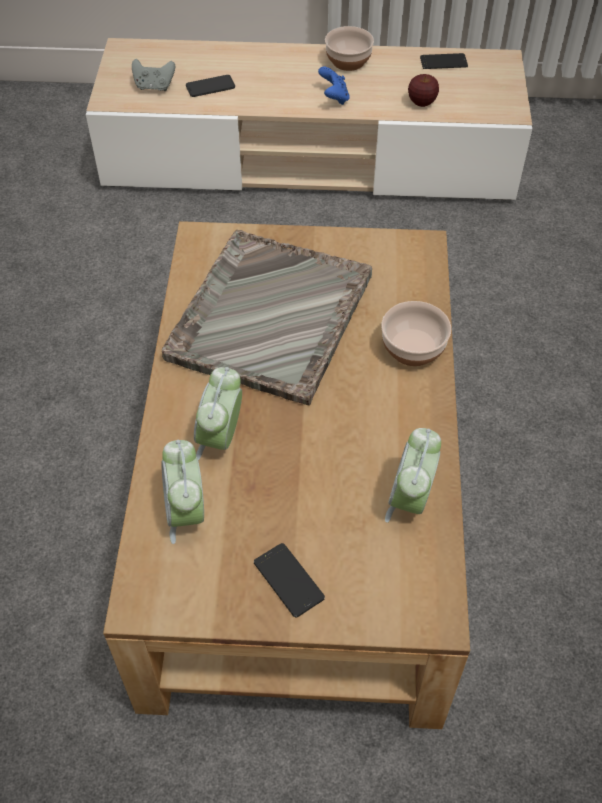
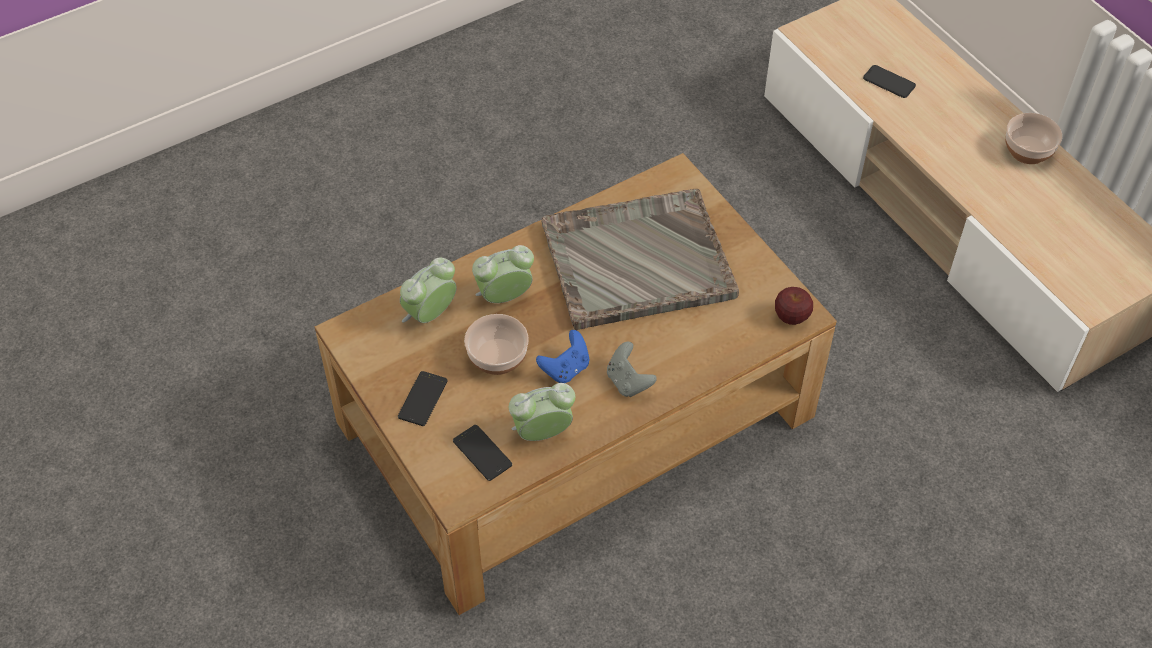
camera: 55 degrees right, 0 degrees up
grey game controller [132,59,175,91] -> grey game controller moved to [607,342,657,397]
blue game controller [318,67,350,105] -> blue game controller moved to [536,330,590,383]
bowl [381,301,451,366] -> bowl moved to [464,314,529,375]
apple [408,74,439,107] -> apple moved to [775,287,813,325]
phone [420,53,468,69] -> phone moved to [453,425,512,481]

